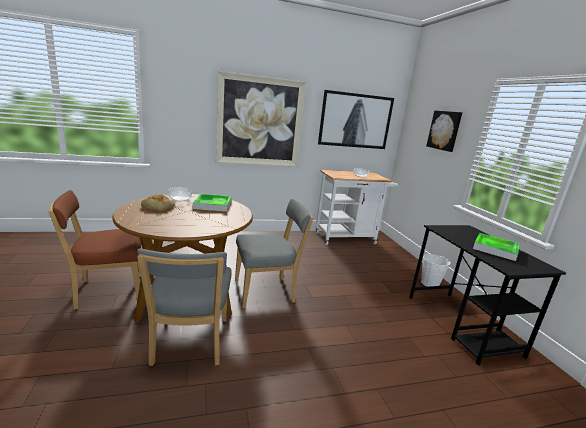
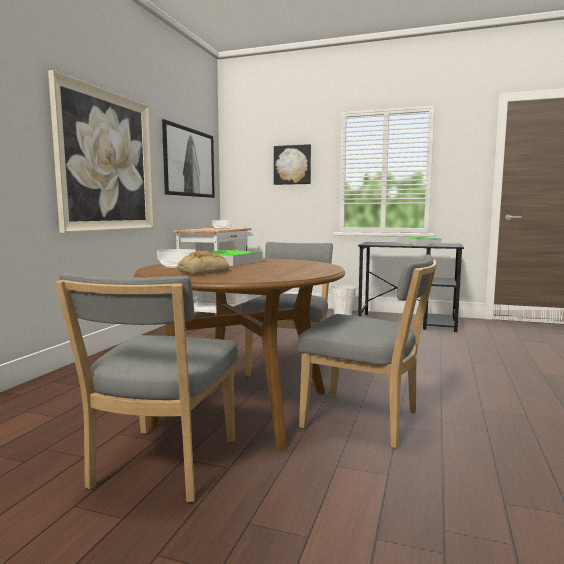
camera: 55 degrees left, 10 degrees down
brown chair [48,190,141,310] -> grey chair [56,272,238,502]

